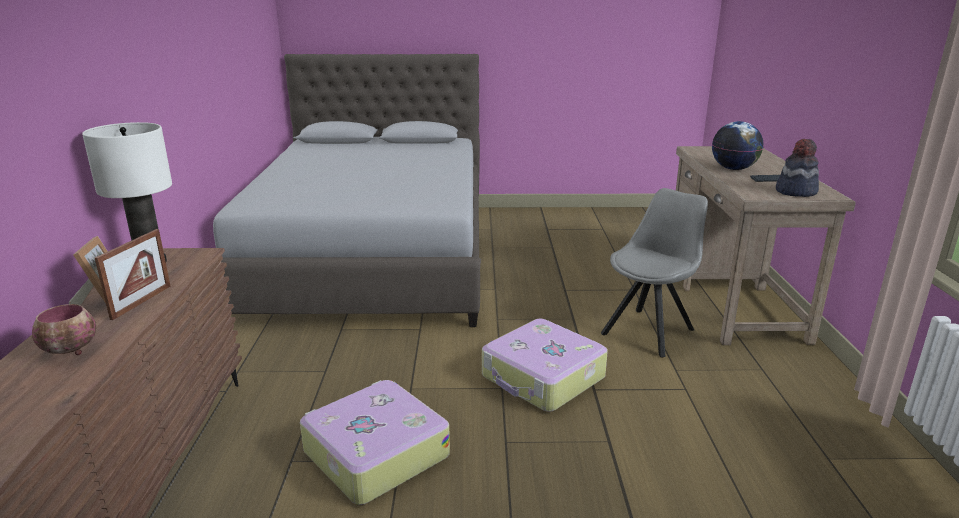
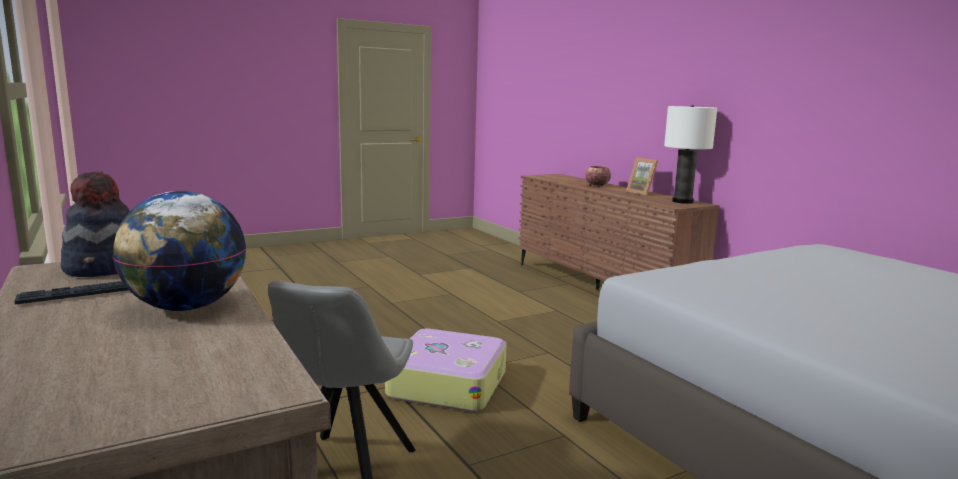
camera: 150 degrees right, 10 degrees down
picture frame [95,229,170,320] -> none
suitcase [300,380,450,505] -> none

